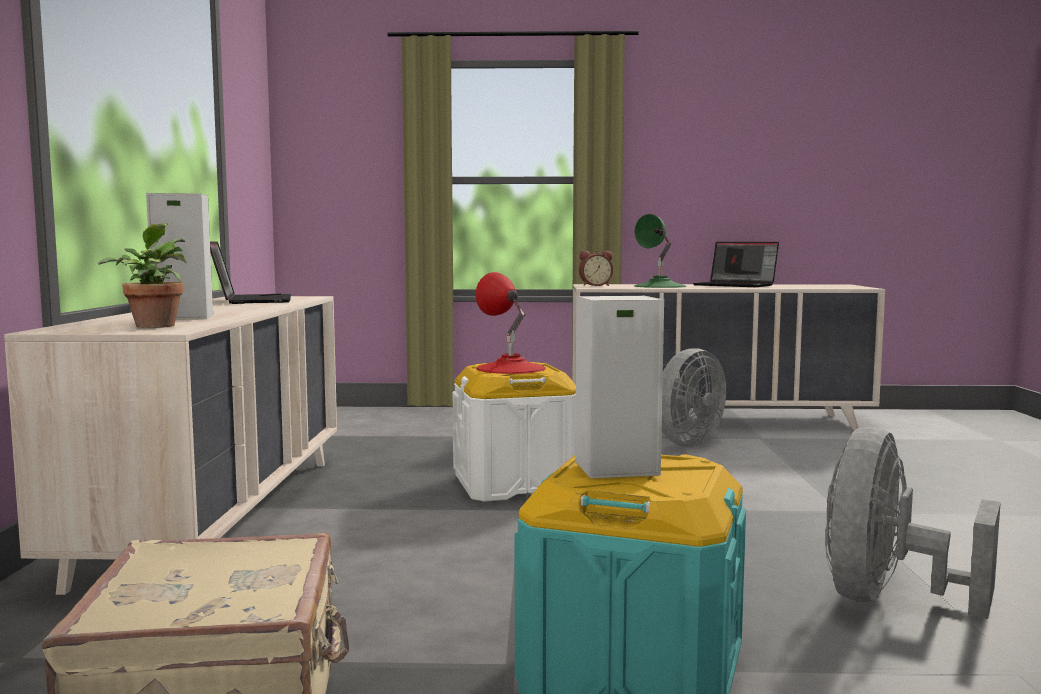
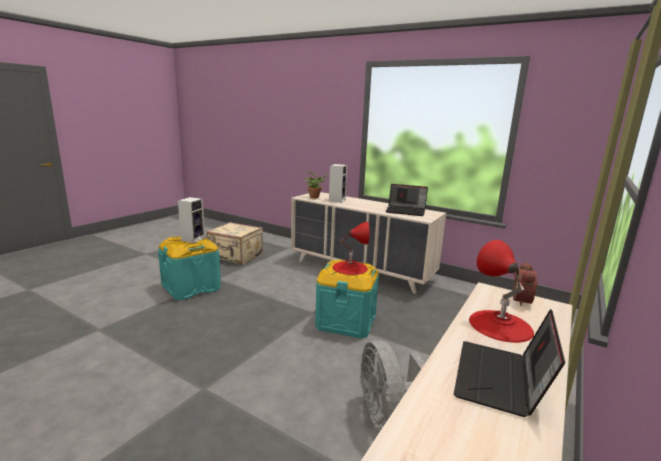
camera: 120 degrees right, 10 degrees up
white storage box [453,362,576,502] -> turquoise storage box [315,260,379,338]
green table lamp [634,214,687,288] -> red table lamp [469,240,534,343]
laptop [693,242,779,287] -> laptop turned 45 degrees counterclockwise [454,309,565,417]
grey fan [825,427,1001,619] -> none

